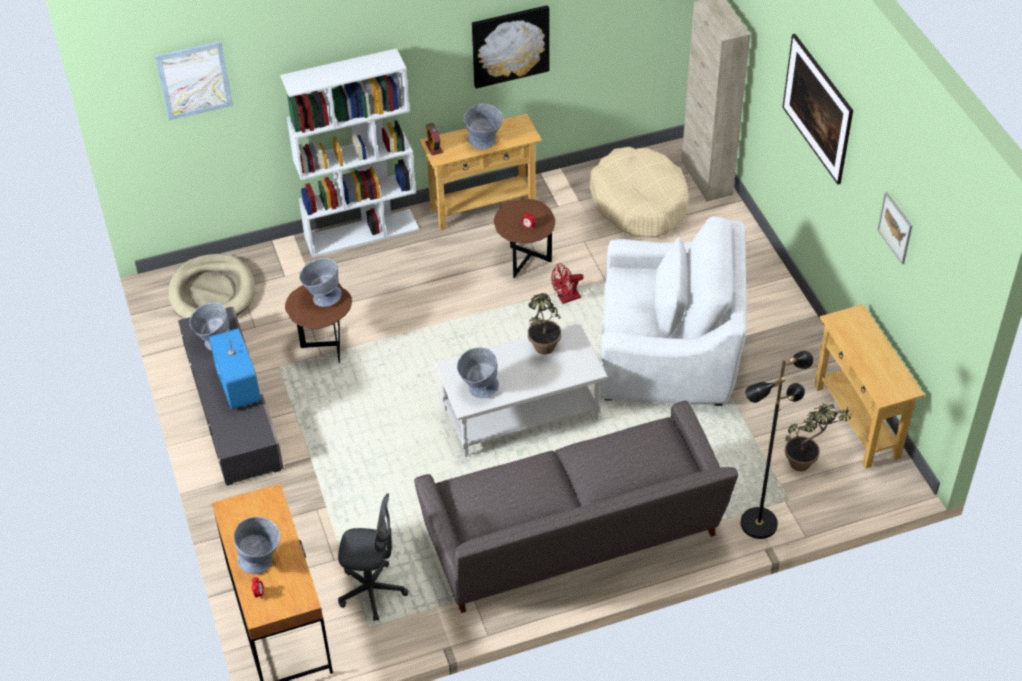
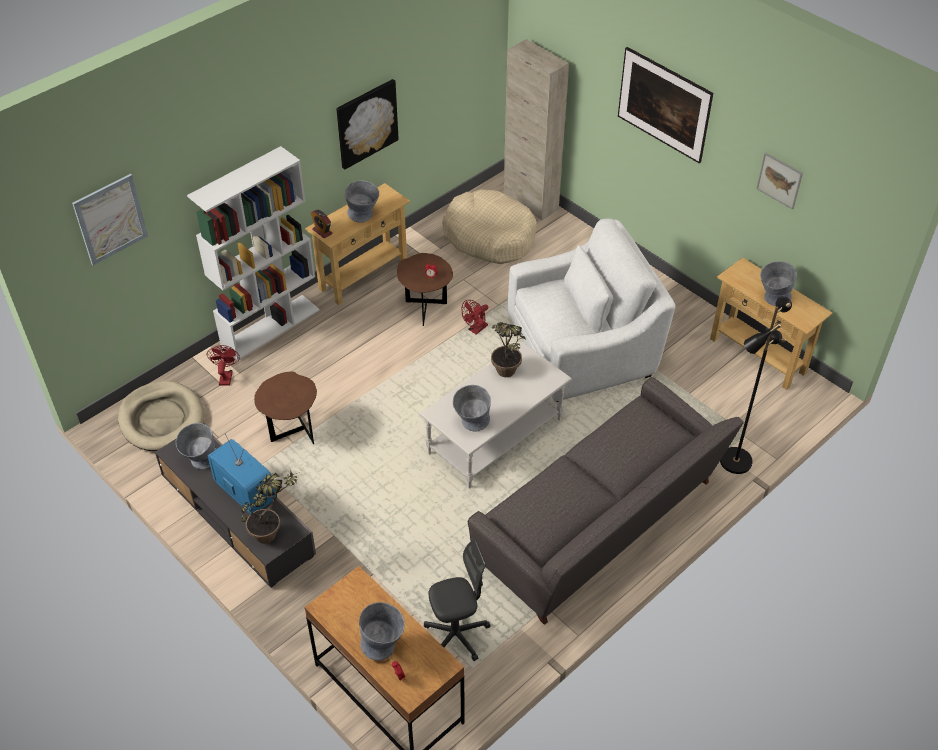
camera: 25 degrees left, 0 degrees up
grey bowl [299,258,342,307] -> grey bowl moved to [760,261,797,306]
potted plant [785,404,853,471] -> potted plant moved to [241,470,300,544]
none -> red fan [207,345,240,386]

